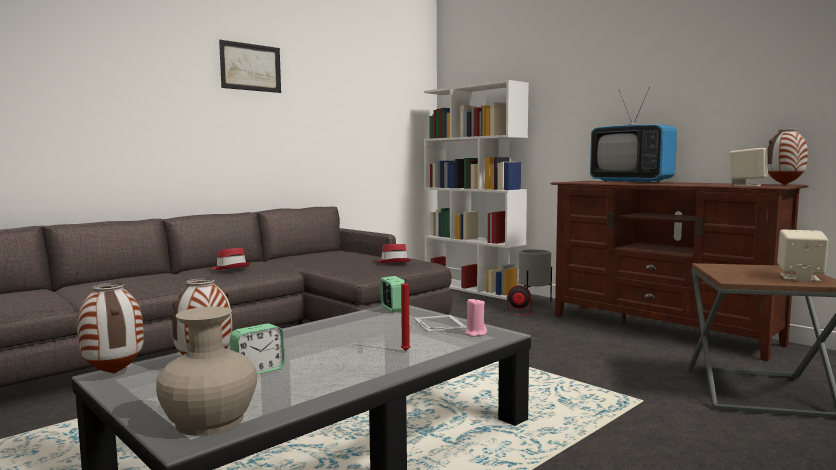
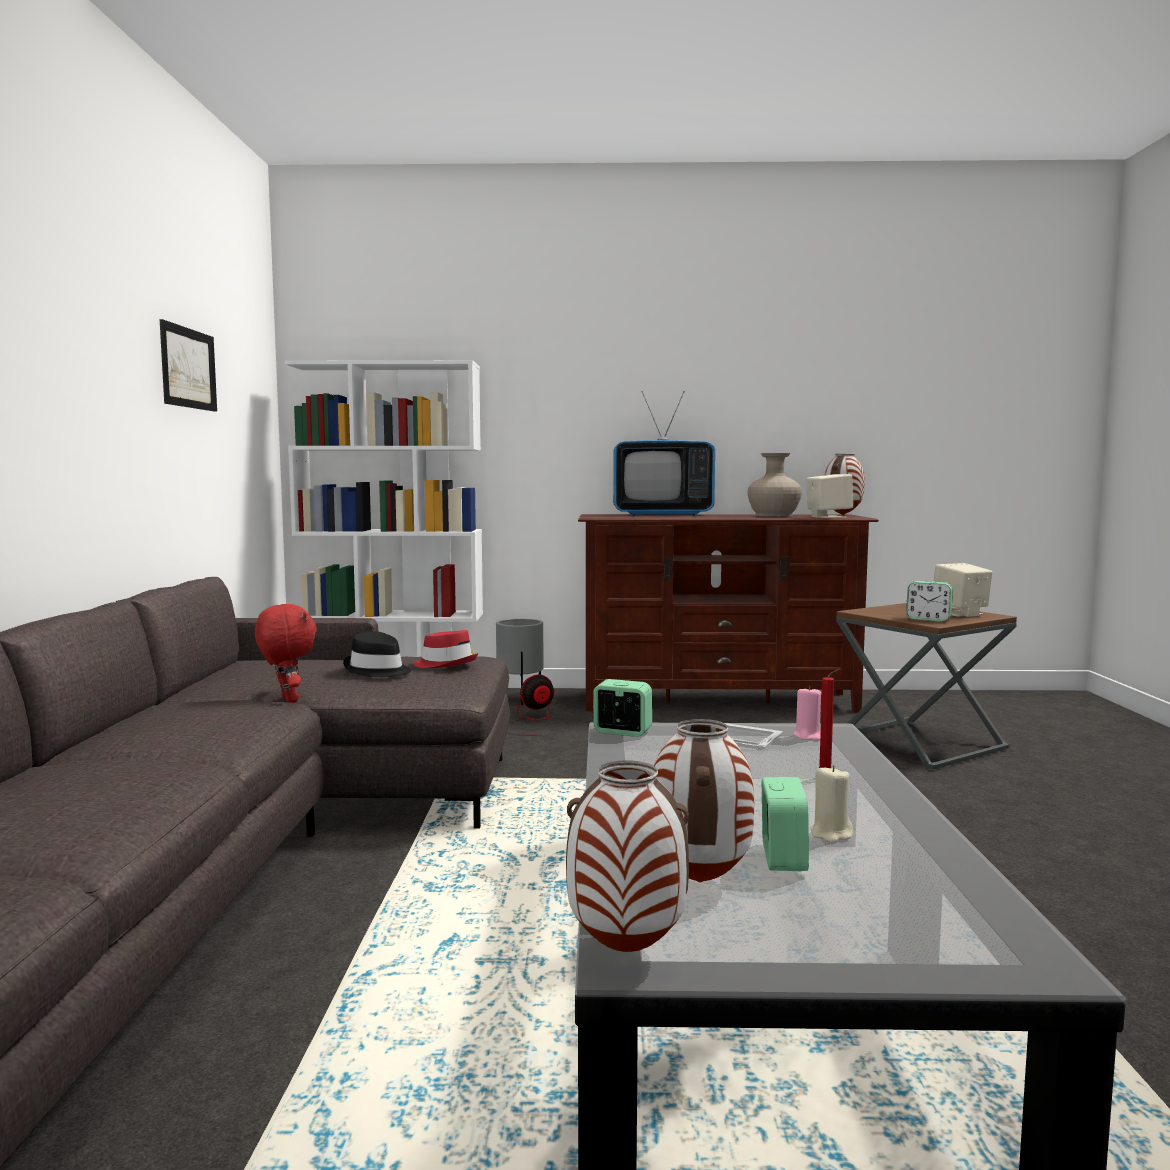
camera: 45 degrees left, 0 degrees up
beige vase [156,307,258,436] -> beige vase moved to [747,453,802,517]
red hat [212,248,250,270] -> none
picture [219,40,281,93] -> picture moved to [160,319,217,412]
none -> red plush toy [255,604,317,703]
none -> black hat [343,631,411,677]
none -> beige candle [810,765,854,843]
none -> alarm clock [906,581,953,622]

